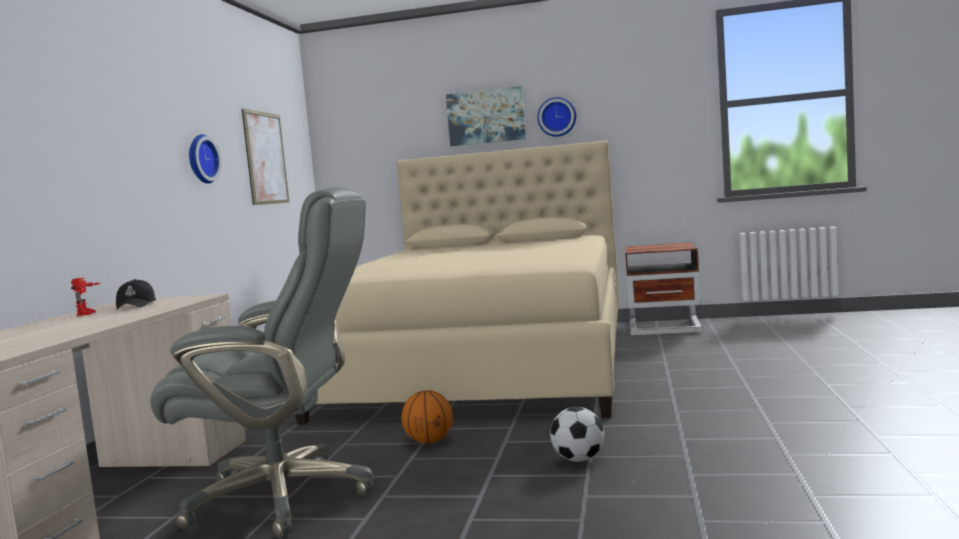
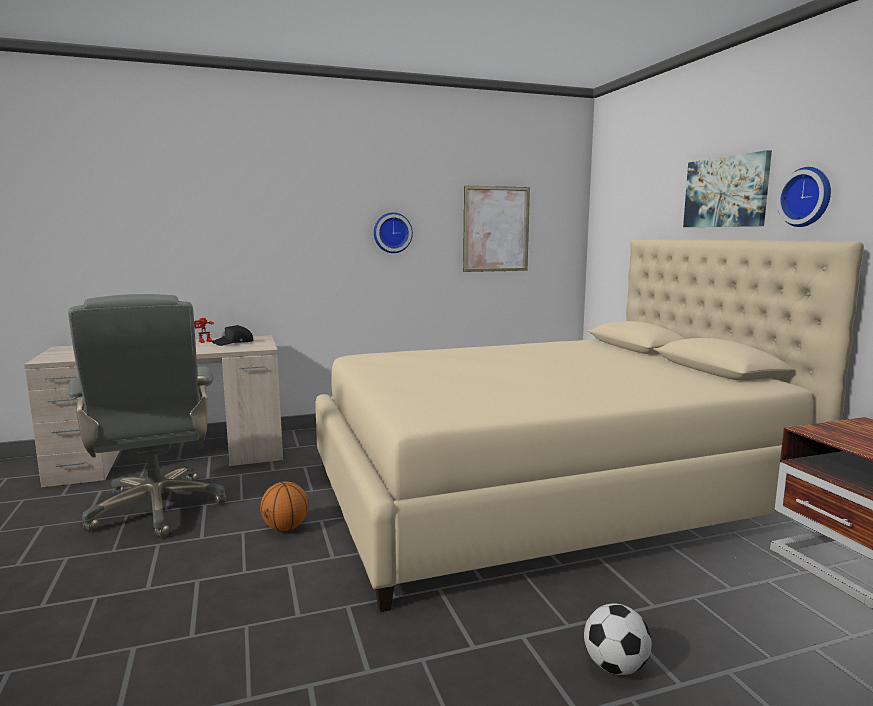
camera: 60 degrees right, 5 degrees up
football [550,407,604,462] -> football moved to [584,604,652,675]

